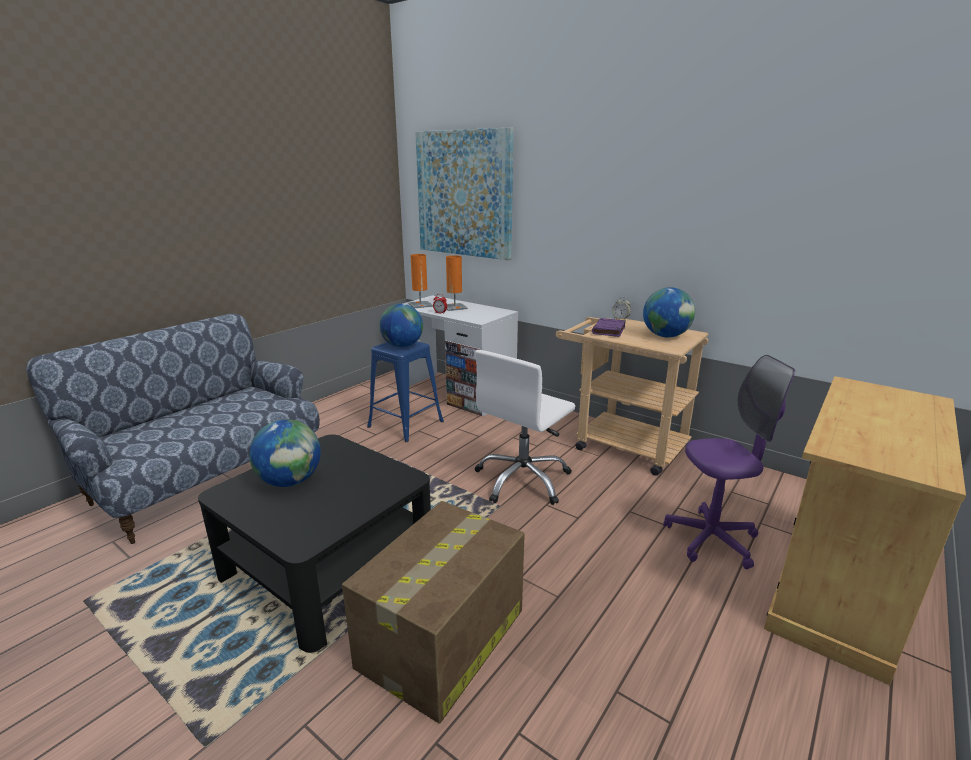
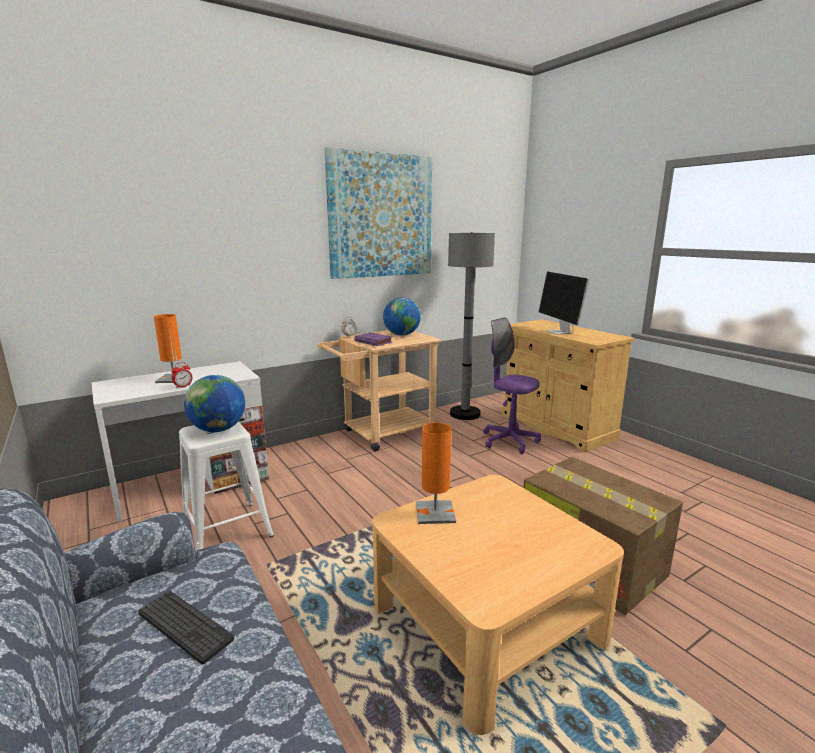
camera: 70 degrees left, 5 degrees down
black coffee table [198,434,431,653] -> beige coffee table [372,475,624,735]
globe [249,419,321,487] -> none
blue stool [367,341,444,442] -> white stool [179,421,274,550]
orange table lamp [408,254,433,308] -> orange table lamp moved to [416,422,456,524]
picture [415,127,514,260] -> picture moved to [325,147,432,279]
white office chair [474,350,575,505] -> none
purple office chair [663,355,795,569] -> purple office chair turned 60 degrees counterclockwise [483,317,541,454]
none -> keyboard [138,591,234,665]
none -> grey floor lamp [448,232,495,420]
none -> monitor [539,272,589,335]

